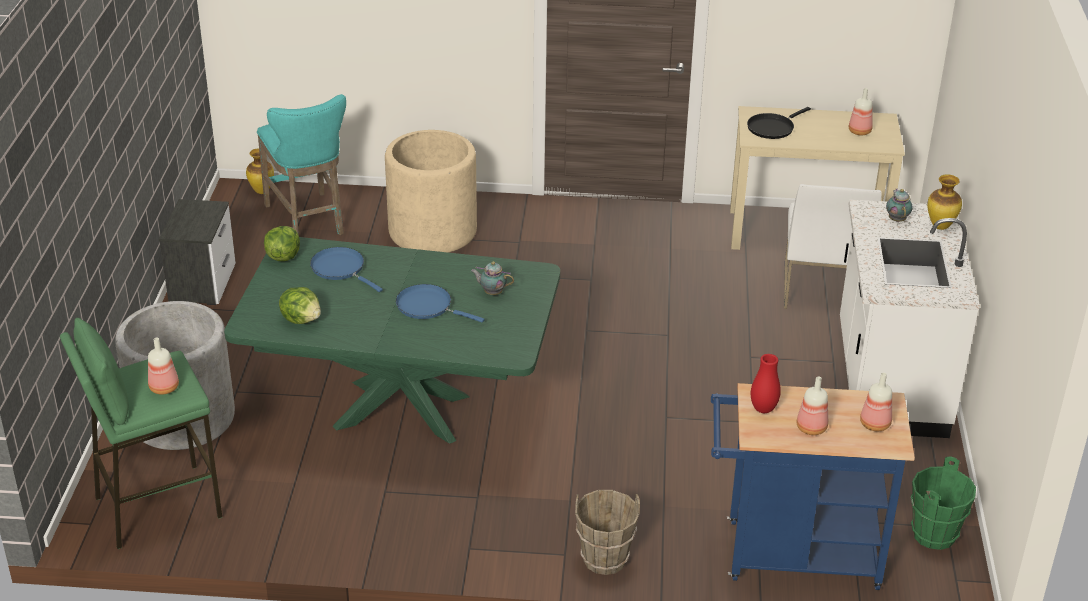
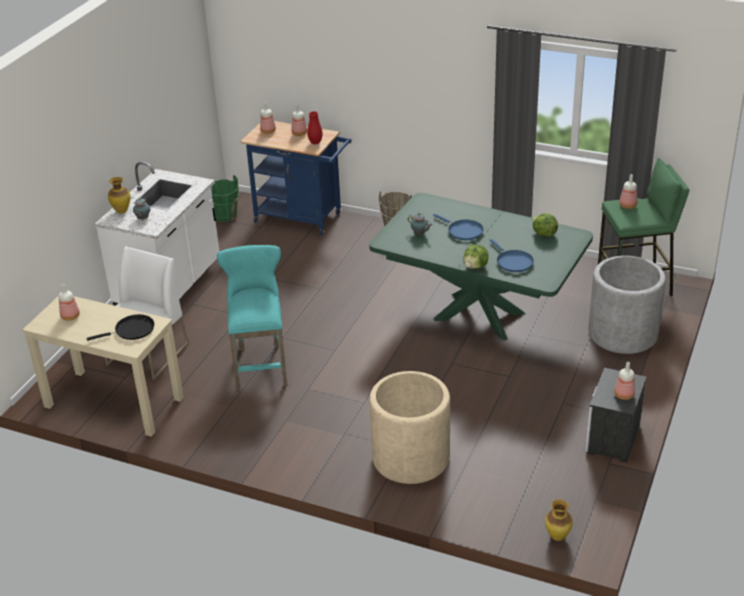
camera: 160 degrees left, 0 degrees up
turquoise stool [257,94,346,235] -> turquoise stool moved to [217,245,287,390]
lettuce [264,226,300,261] -> lettuce moved to [464,244,489,269]
none -> bottle [614,362,635,400]

